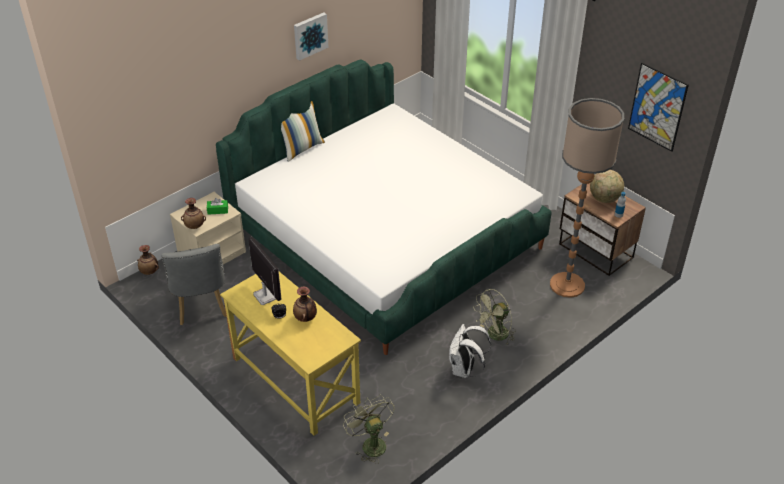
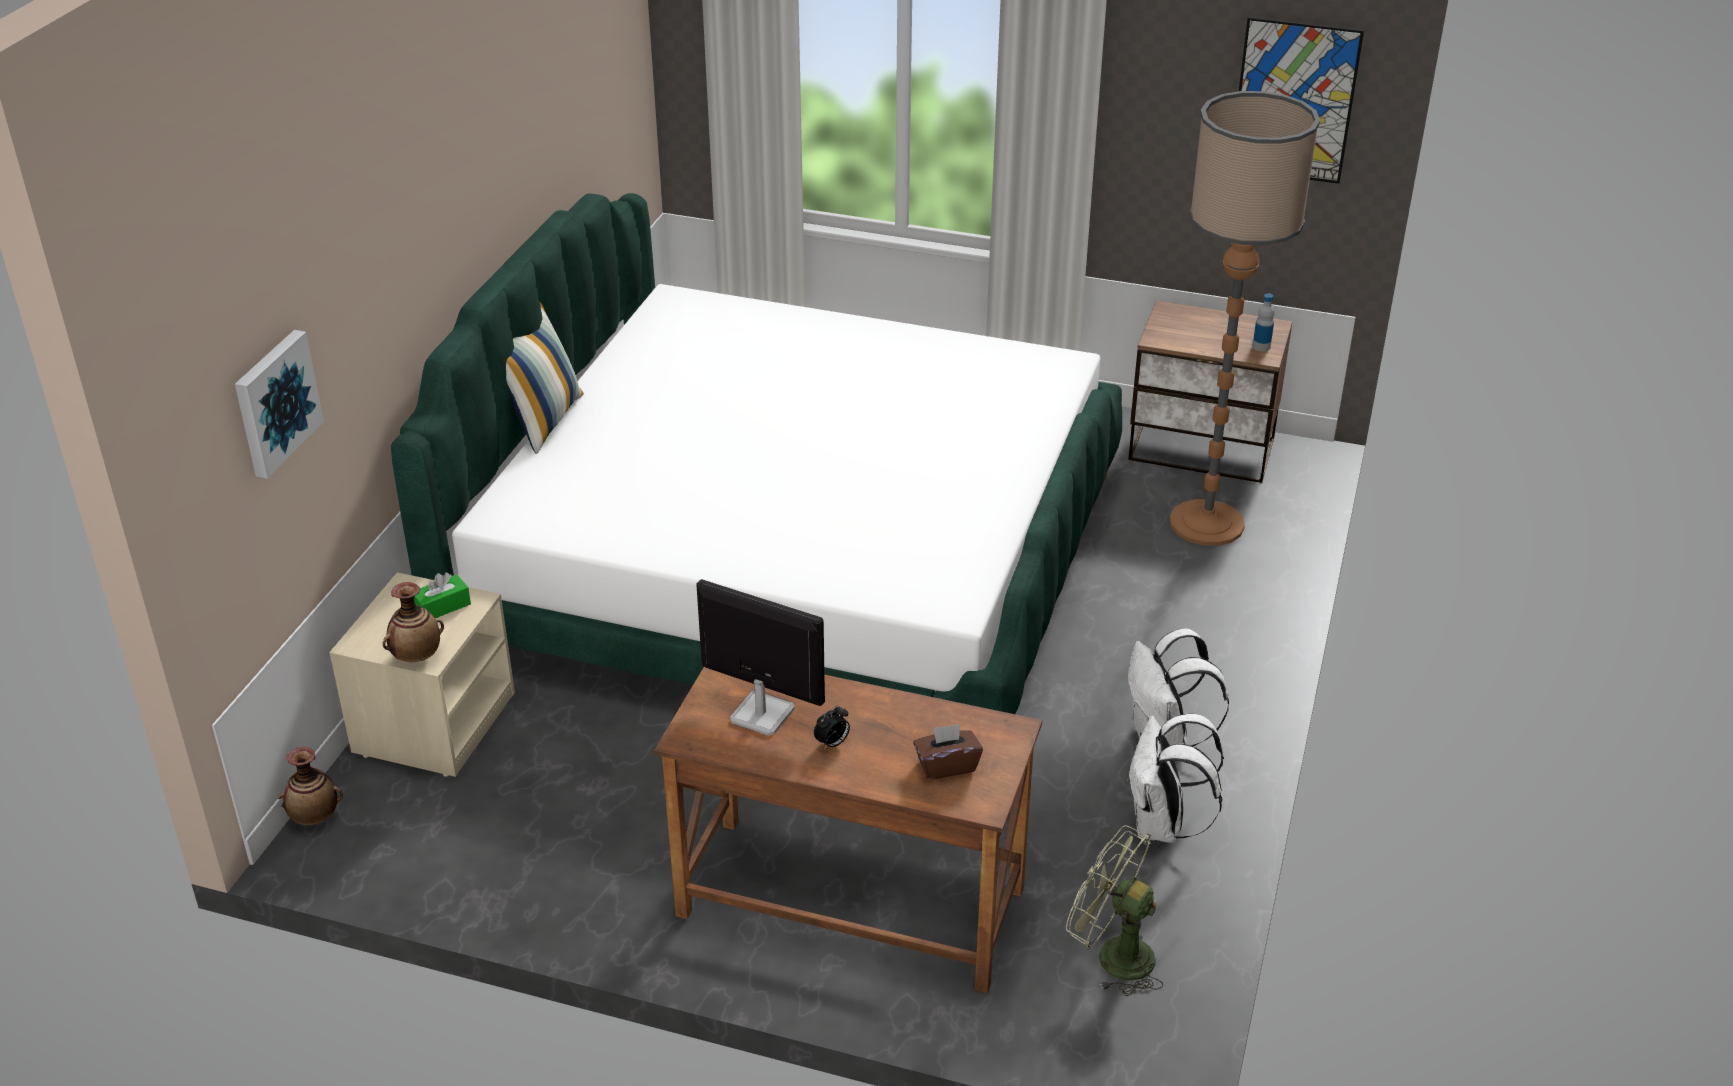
camera: 30 degrees left, 5 degrees down
grey chair [161,244,226,325] -> none
yellow desk [220,272,361,436] -> brown desk [654,667,1042,993]
vase [293,286,317,322] -> none
picture [294,13,329,61] -> picture moved to [235,330,324,479]
green fan [473,289,515,346] -> none
globe [590,170,624,203] -> none
none -> brown tissue box [913,724,983,780]
none -> white backpack [1127,714,1224,843]

